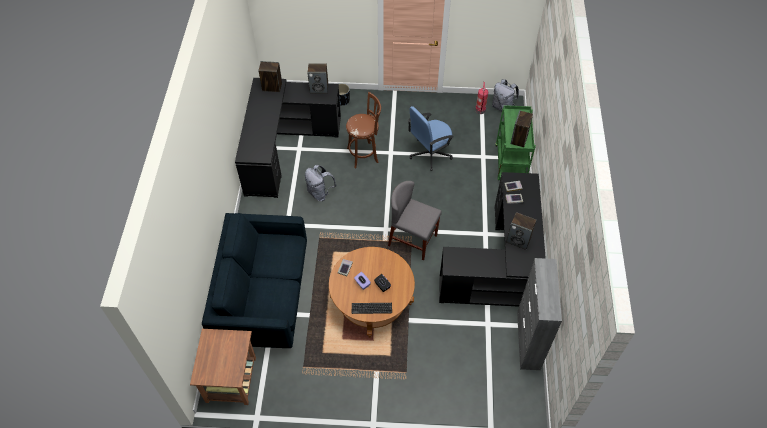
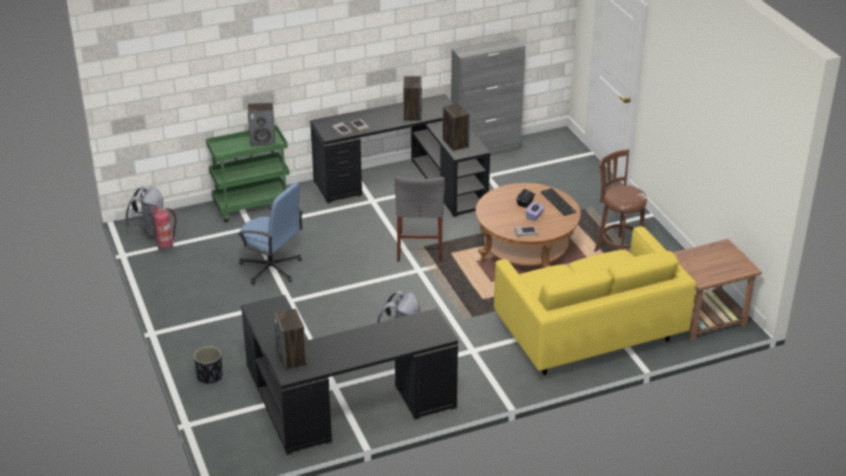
camera: 115 degrees left, 20 degrees down
blue sofa [202,213,307,348] -> yellow sofa [494,226,697,375]
speaker [307,63,328,93] -> speaker moved to [443,103,470,151]
brown stool [346,92,381,169] -> brown stool moved to [594,149,647,252]

